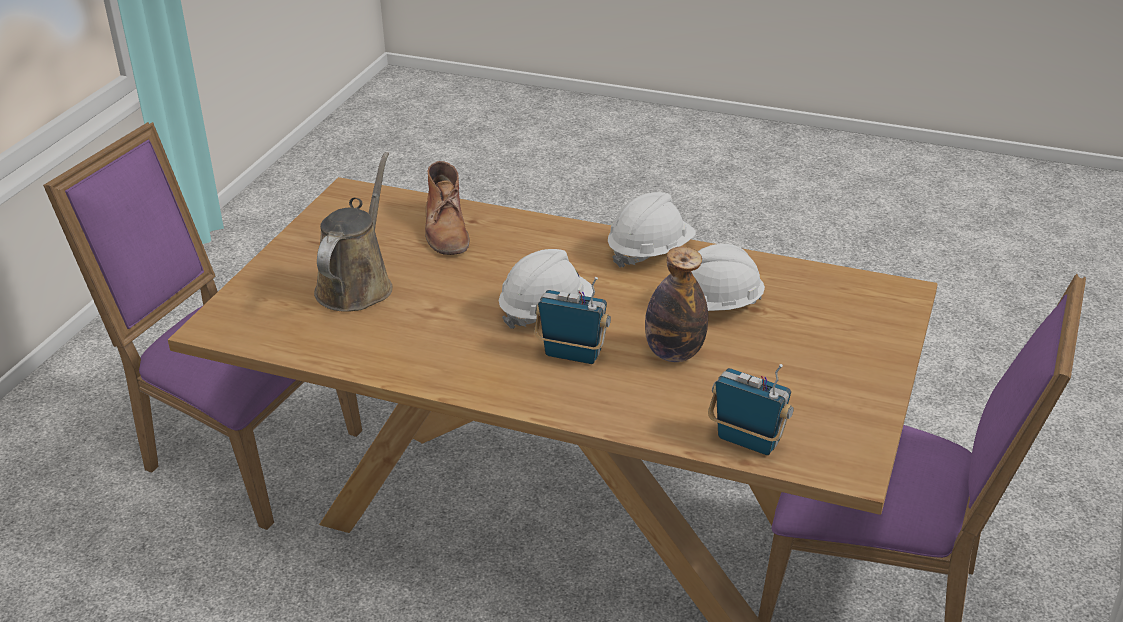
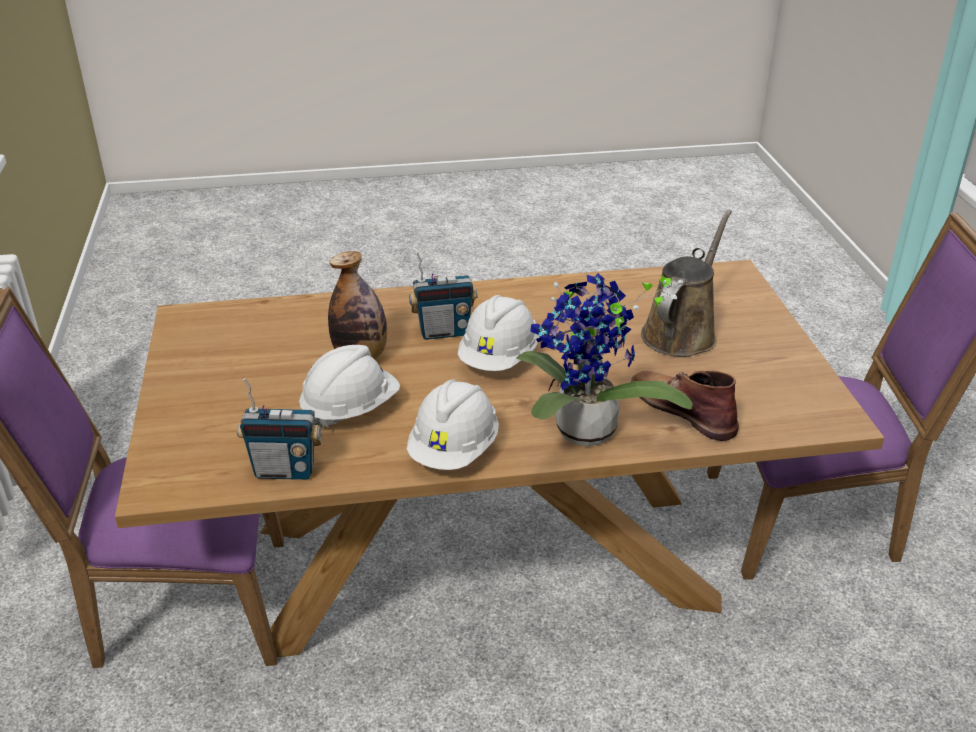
camera: 150 degrees right, 0 degrees up
brown watering can [314,152,393,312] -> brown watering can turned 135 degrees counterclockwise [641,210,732,357]
radio [708,364,794,455] -> radio moved to [237,378,322,480]
none -> potted plant [516,273,693,446]

